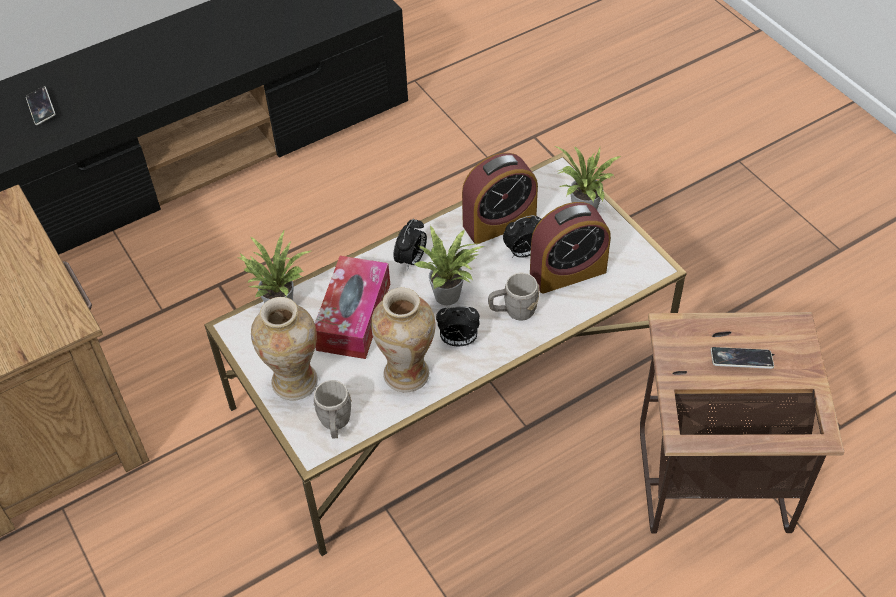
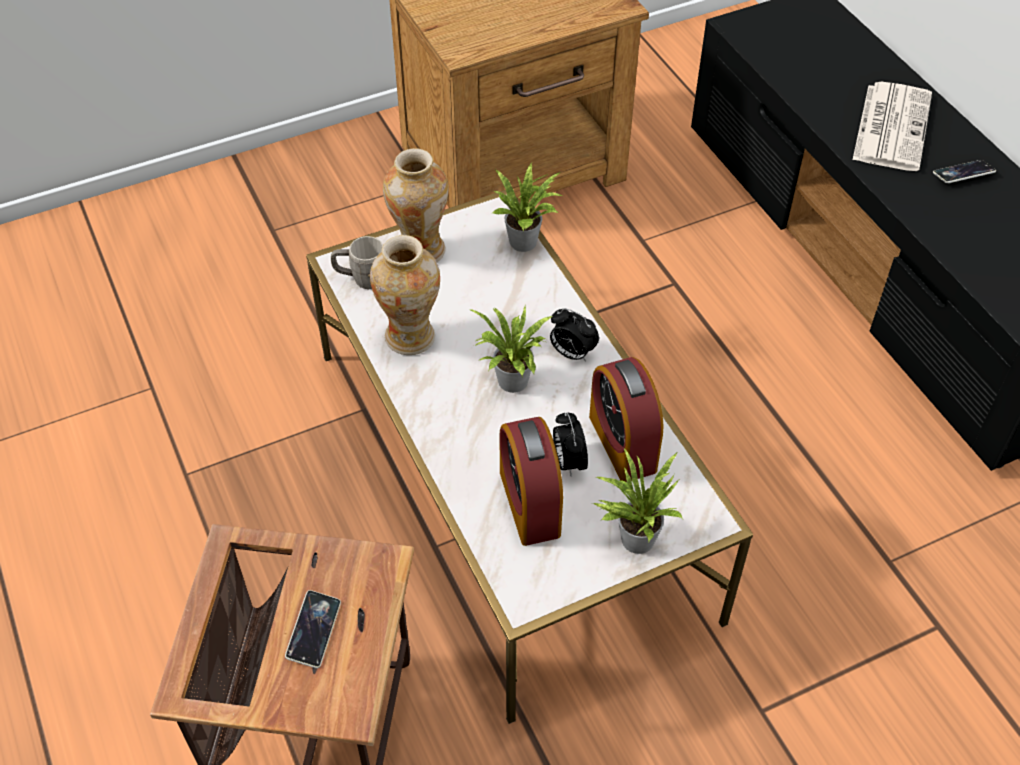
camera: 95 degrees right, 0 degrees up
phone [26,86,55,125] -> phone moved to [933,160,996,183]
tissue box [315,256,390,359] -> none
alarm clock [436,306,480,346] -> none
grey mug [488,273,539,321] -> none
none -> newspaper [853,82,932,171]

